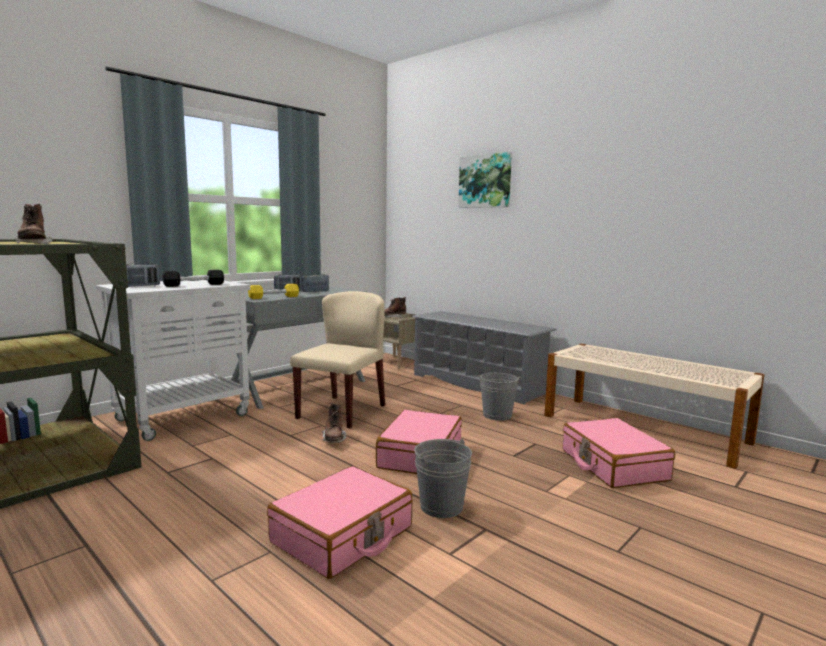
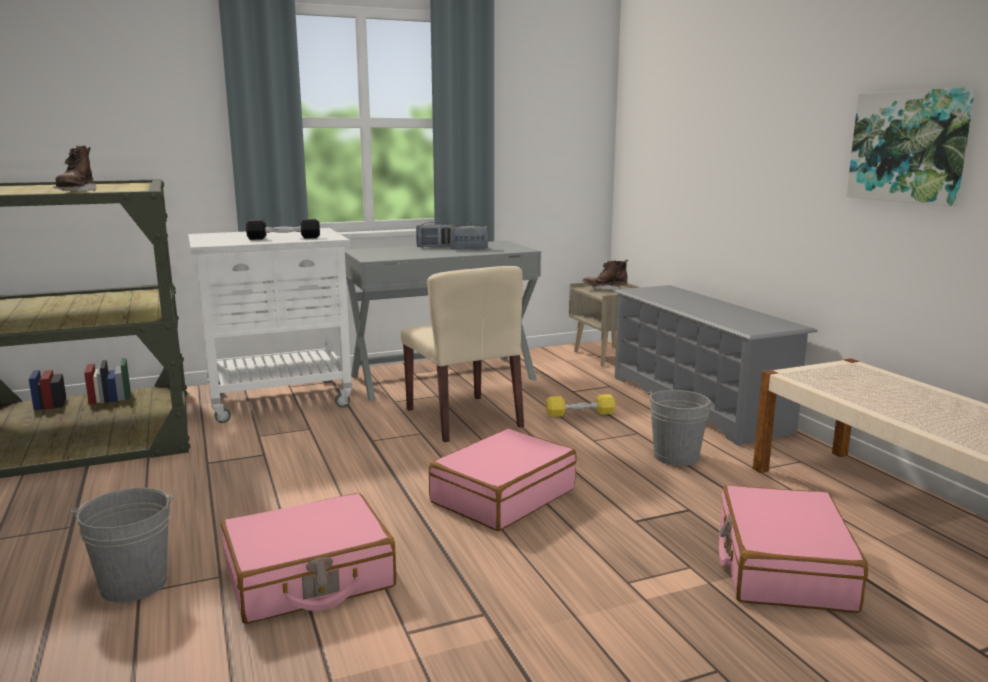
camera: 25 degrees right, 5 degrees up
radio [126,262,160,287] -> none
yellow dumbbell [248,284,299,299] -> yellow dumbbell moved to [546,394,616,417]
beige chair [290,291,385,428] -> beige chair turned 105 degrees clockwise [401,266,524,442]
brown boot [322,402,346,443] -> none
grey bucket [414,439,472,518] -> grey bucket moved to [71,488,175,603]
picture [458,152,512,208] -> picture moved to [846,87,976,206]

